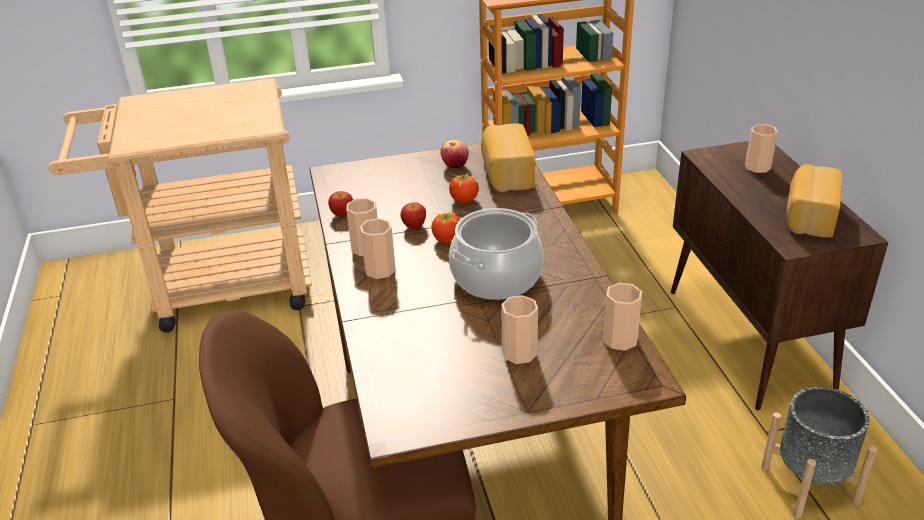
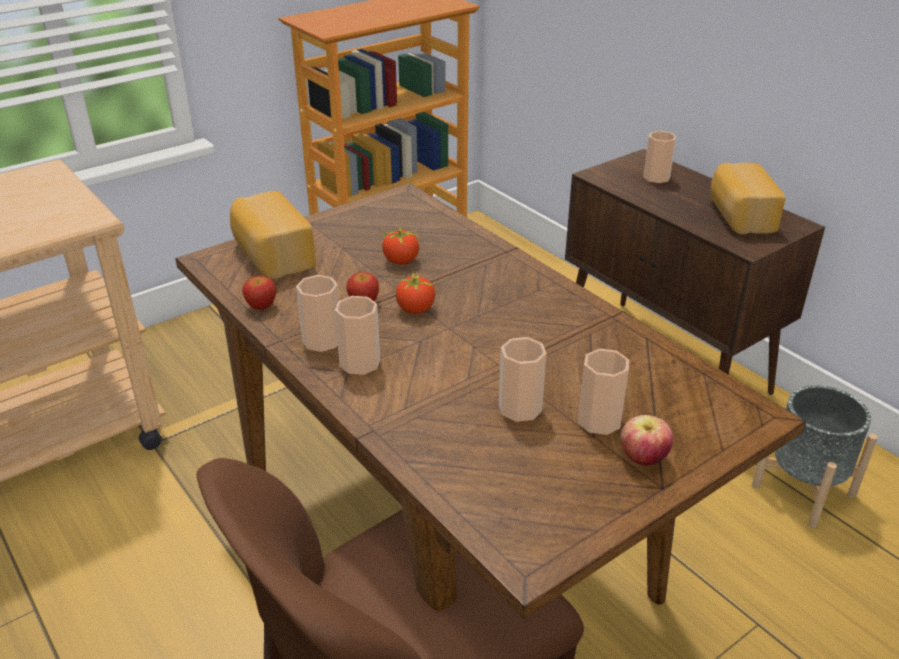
camera: 25 degrees left, 0 degrees up
apple [440,140,469,168] -> apple moved to [620,415,673,466]
cooking pot [449,208,544,300] -> none
bread [481,123,535,192] -> bread moved to [230,191,316,279]
cup [603,283,642,351] -> cup moved to [499,337,546,422]

